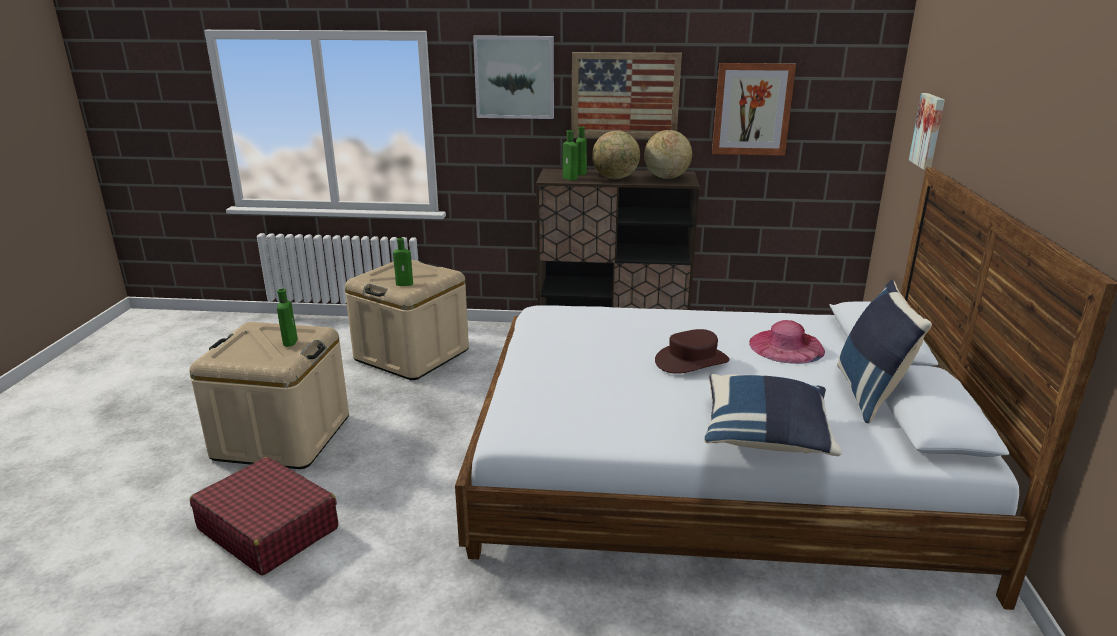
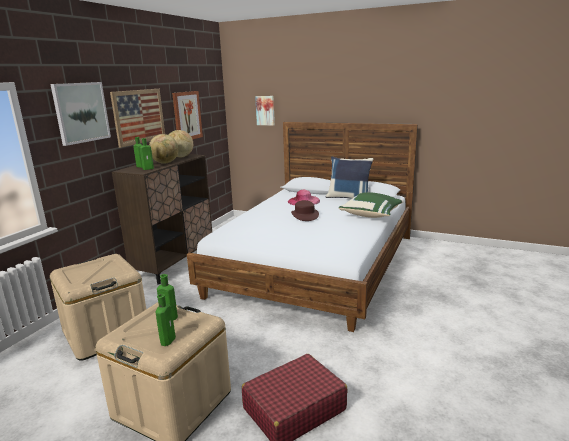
camera: 70 degrees left, 5 degrees down
green bottle [393,238,413,286] -> green bottle moved to [156,294,176,346]
blue pillow [704,374,842,456] -> green pillow [339,192,404,218]

